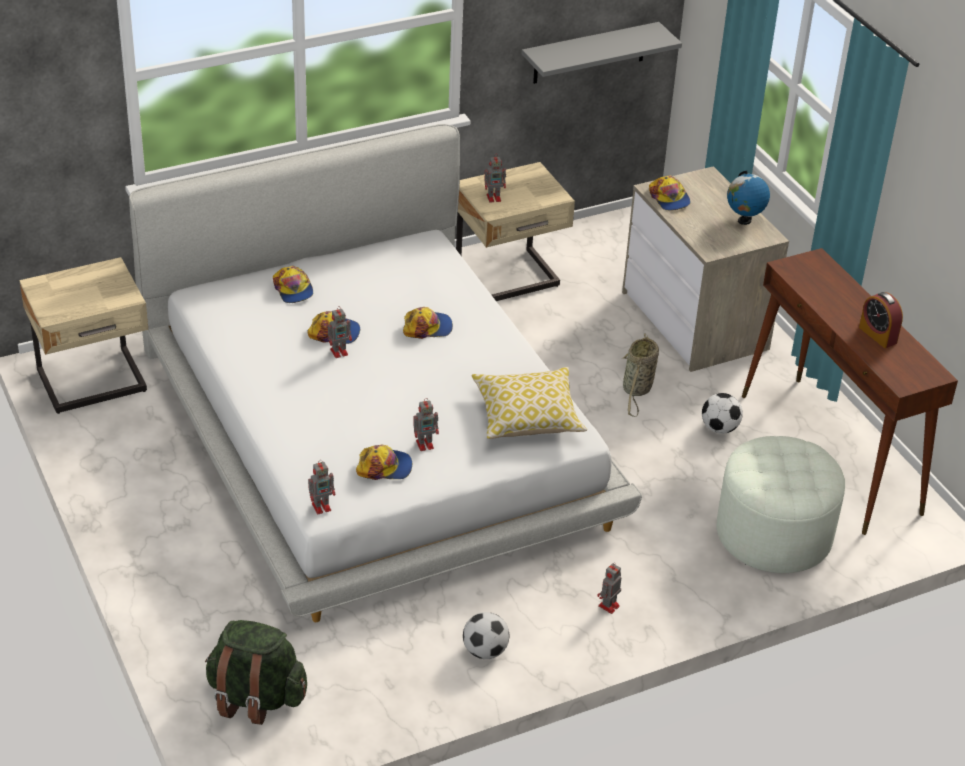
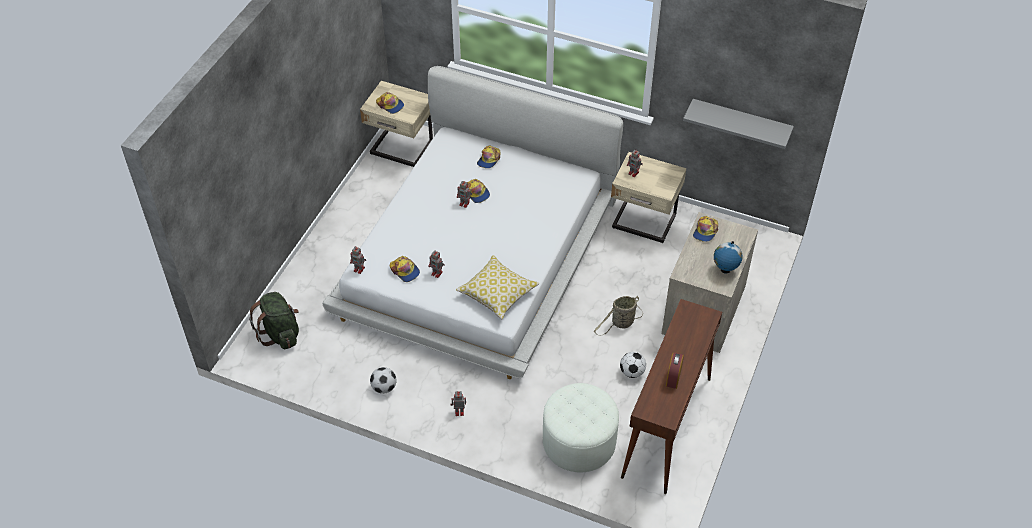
camera: 50 degrees right, 10 degrees up
cap [403,307,453,339] -> cap moved to [376,92,404,114]

